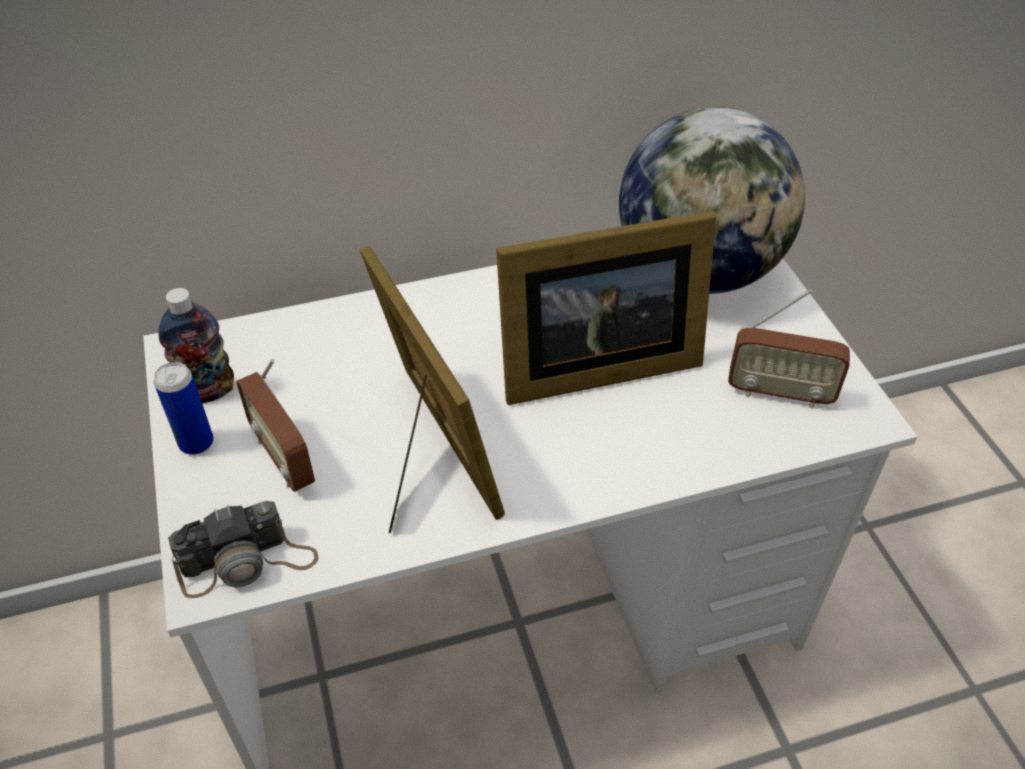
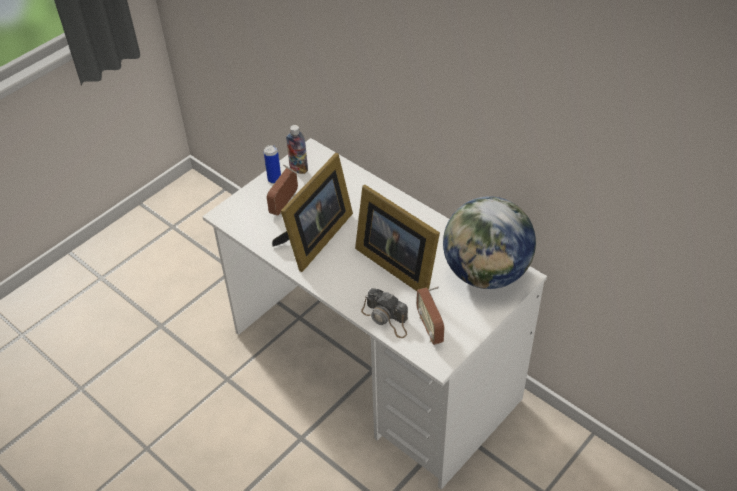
camera: 60 degrees right, 0 degrees up
camera [168,501,319,598] -> camera moved to [361,288,408,338]

